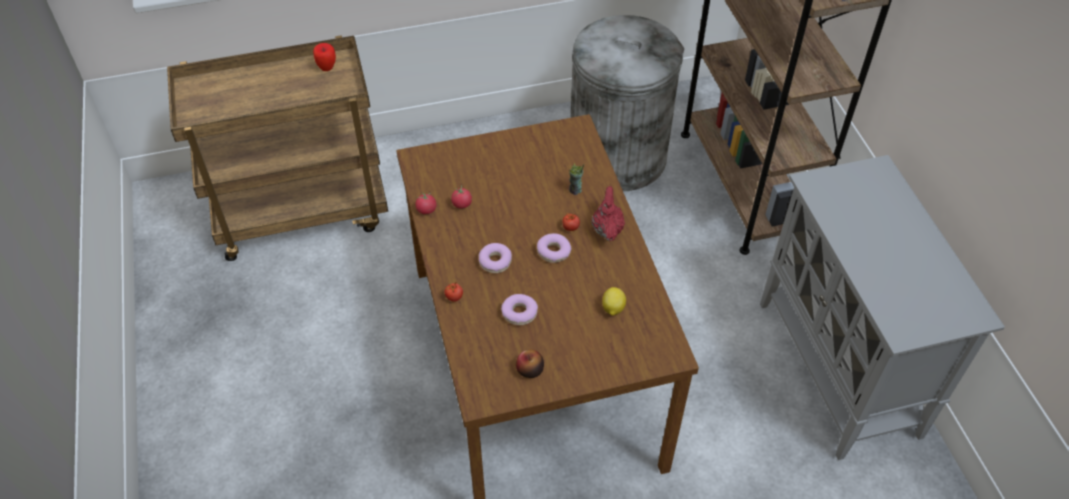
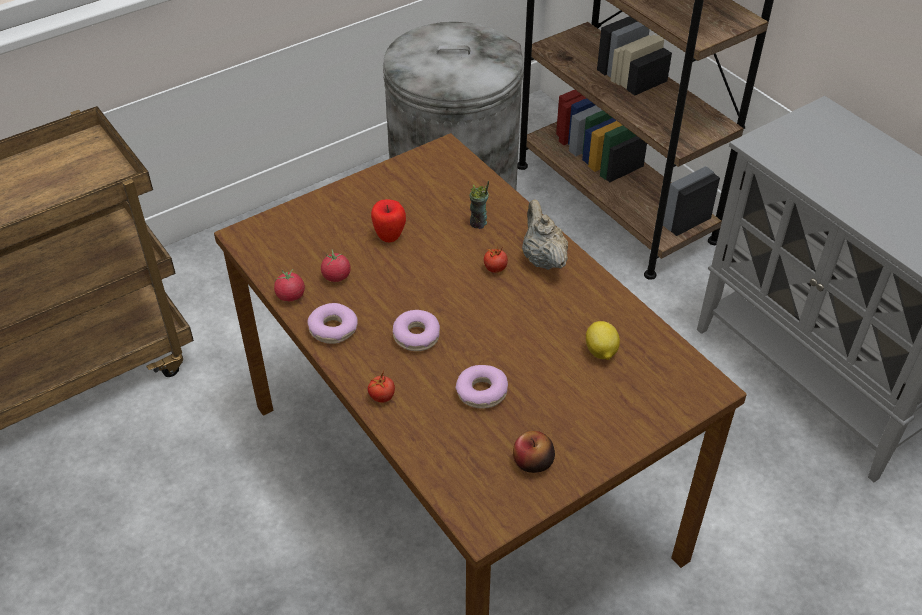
camera: 20 degrees left, 5 degrees down
apple [313,43,336,71] -> apple moved to [371,199,406,243]
donut [537,233,571,263] -> donut moved to [307,303,358,344]
red teapot [592,186,625,241] -> beige teapot [522,199,568,270]

